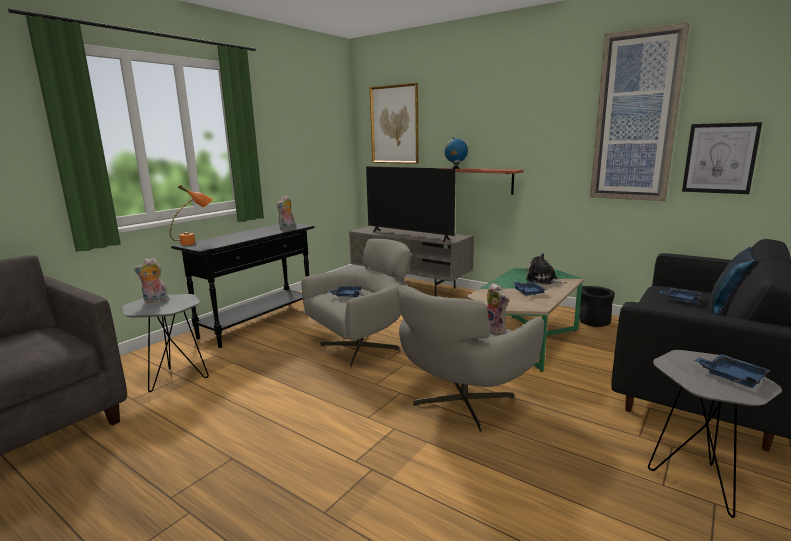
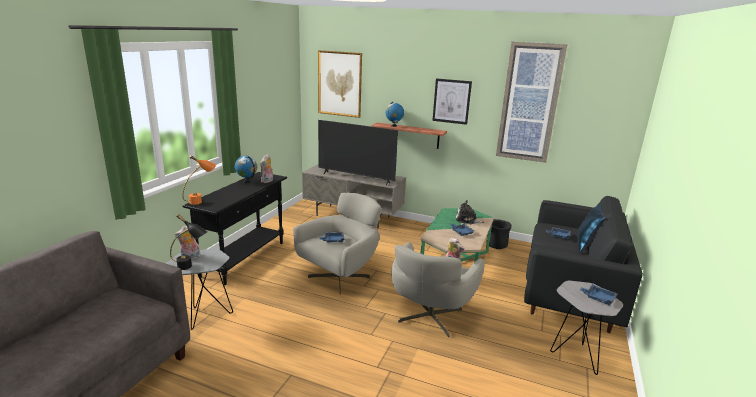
camera: 15 degrees left, 5 degrees up
picture [682,122,762,194] -> picture moved to [432,78,472,125]
none -> black table lamp [170,214,207,270]
none -> globe [235,156,257,183]

